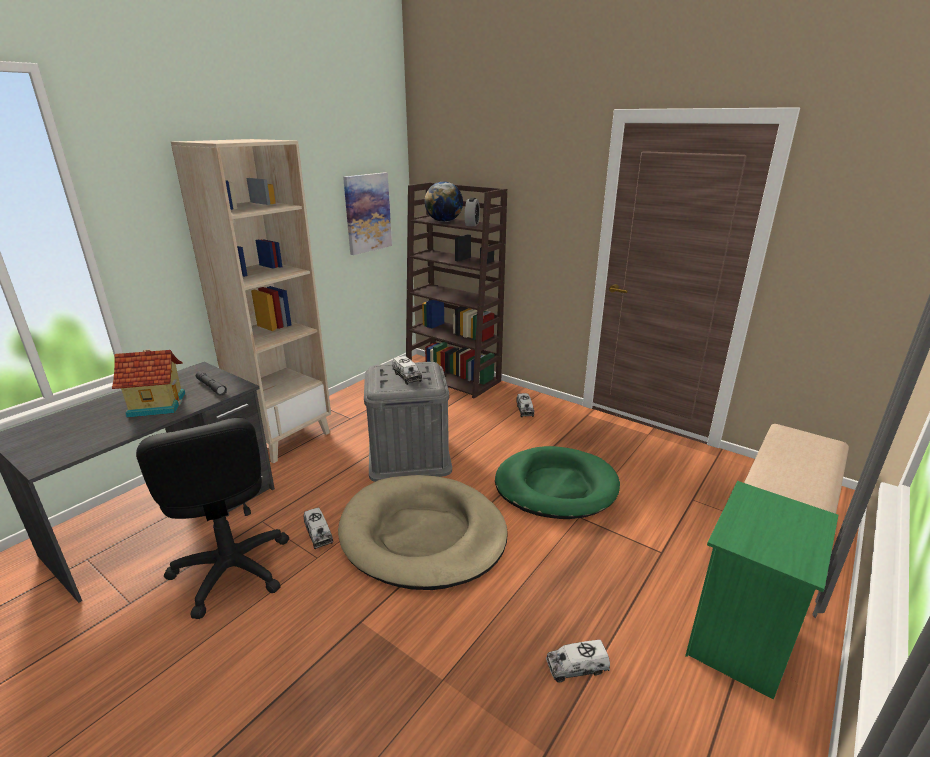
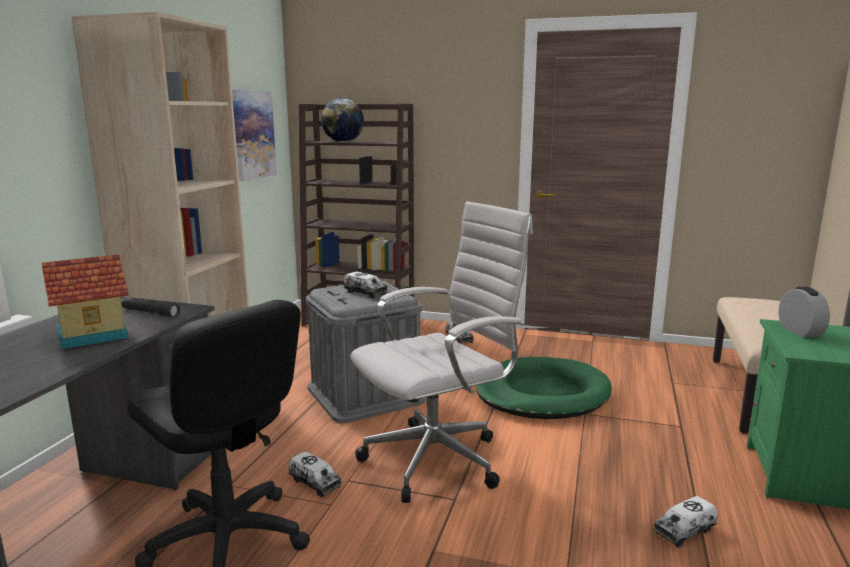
camera: 20 degrees left, 10 degrees down
beige dog bed [338,475,508,590] -> white office chair [351,201,533,503]
alarm clock [465,198,480,226] -> alarm clock moved to [778,287,830,338]

